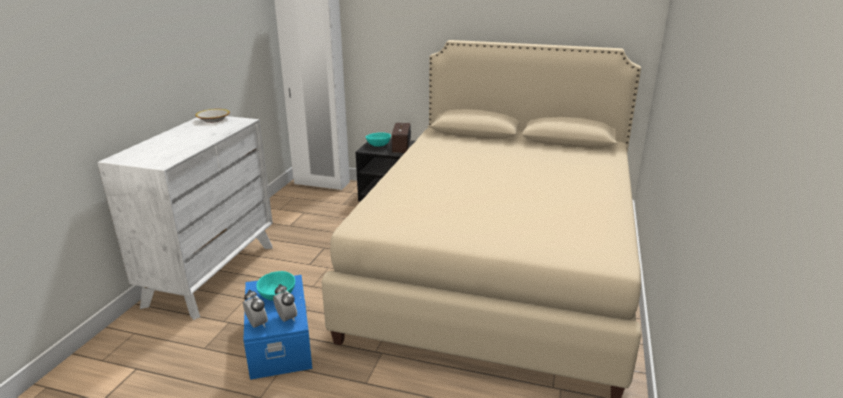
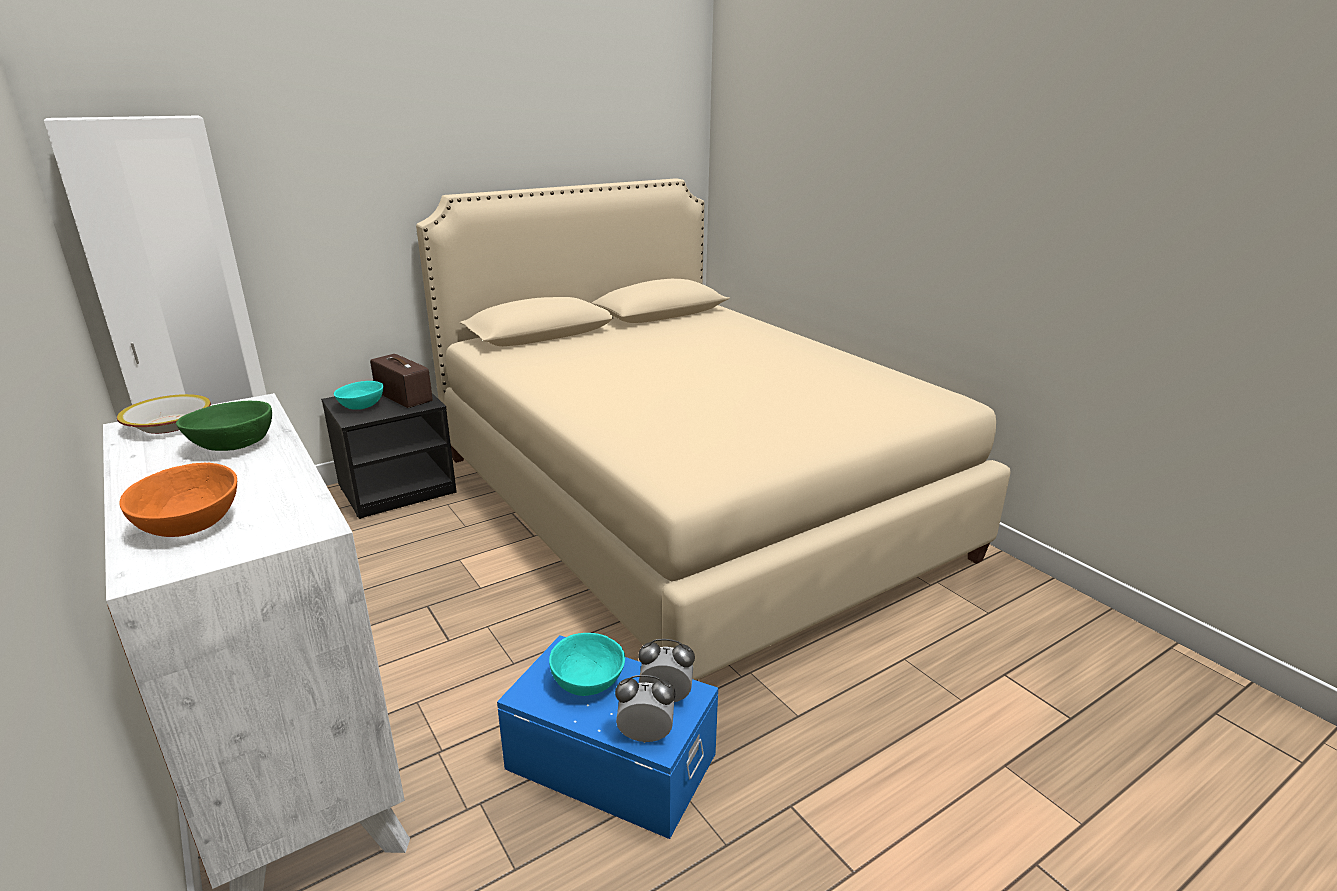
camera: 50 degrees left, 0 degrees up
none -> orange bowl [119,463,237,537]
none -> green bowl [176,401,272,451]

